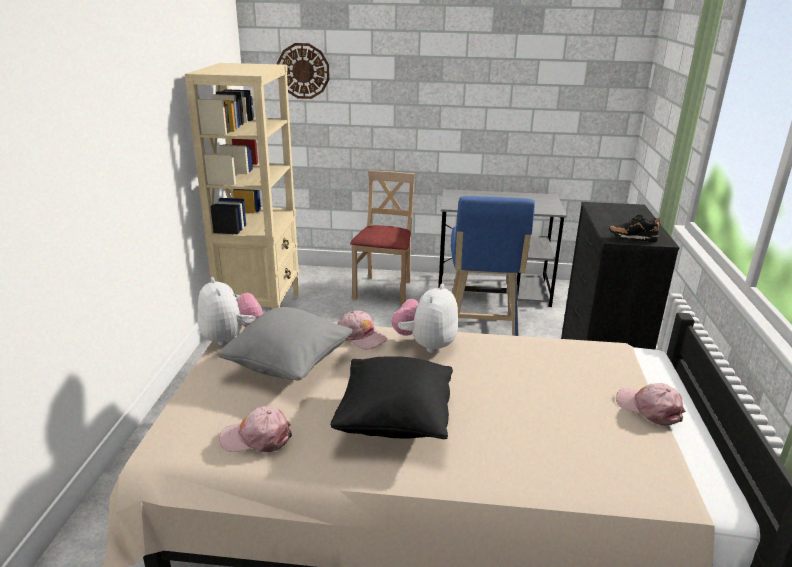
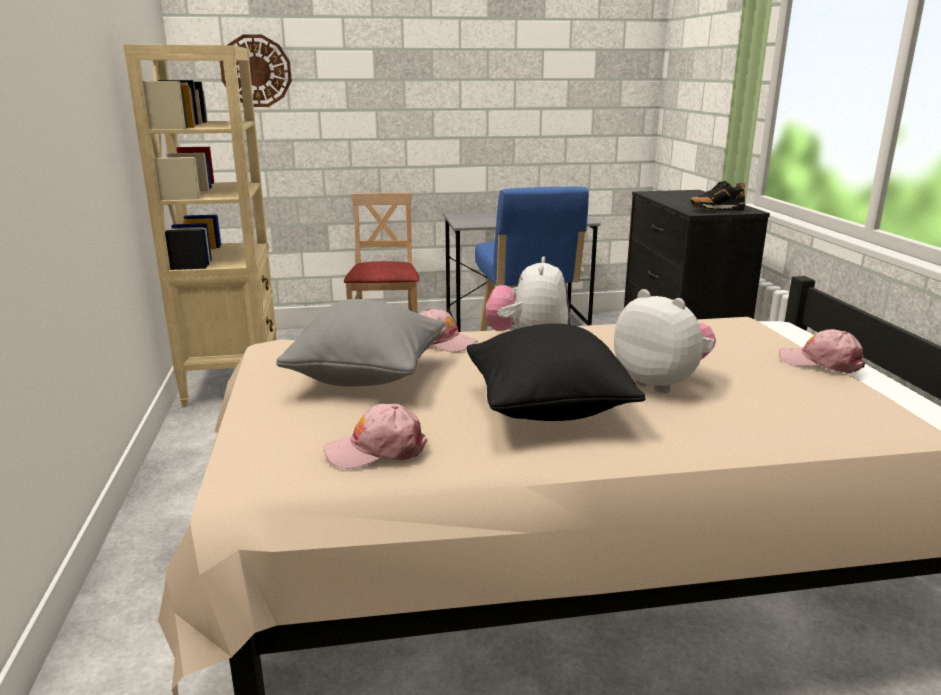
camera: 15 degrees left, 5 degrees down
plush toy [197,277,263,346] -> plush toy moved to [614,289,716,393]

